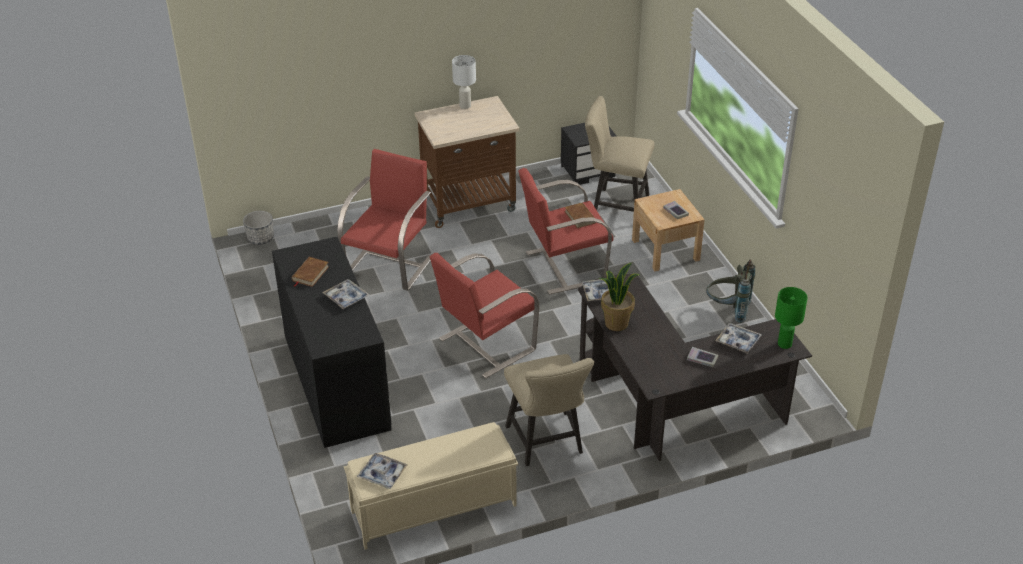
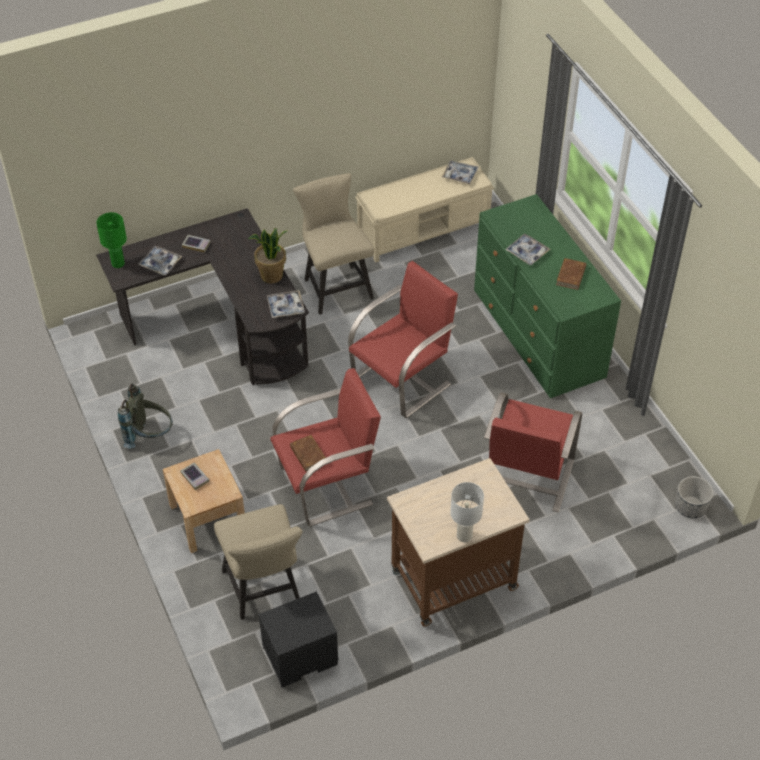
camera: 175 degrees right, 10 degrees up
black dresser [272,237,392,448] -> green dresser [474,194,621,398]
beige chair [585,96,655,212] -> beige chair turned 60 degrees clockwise [214,504,302,620]

